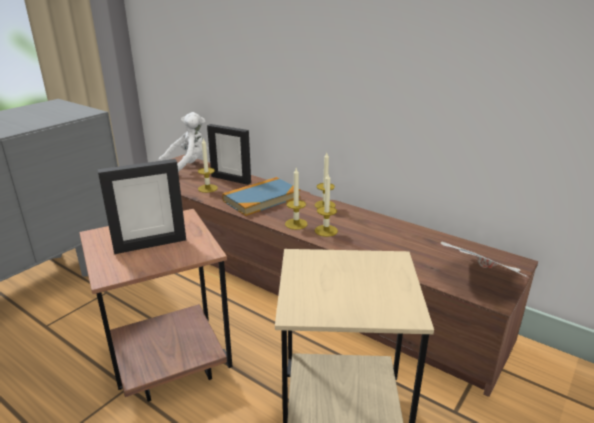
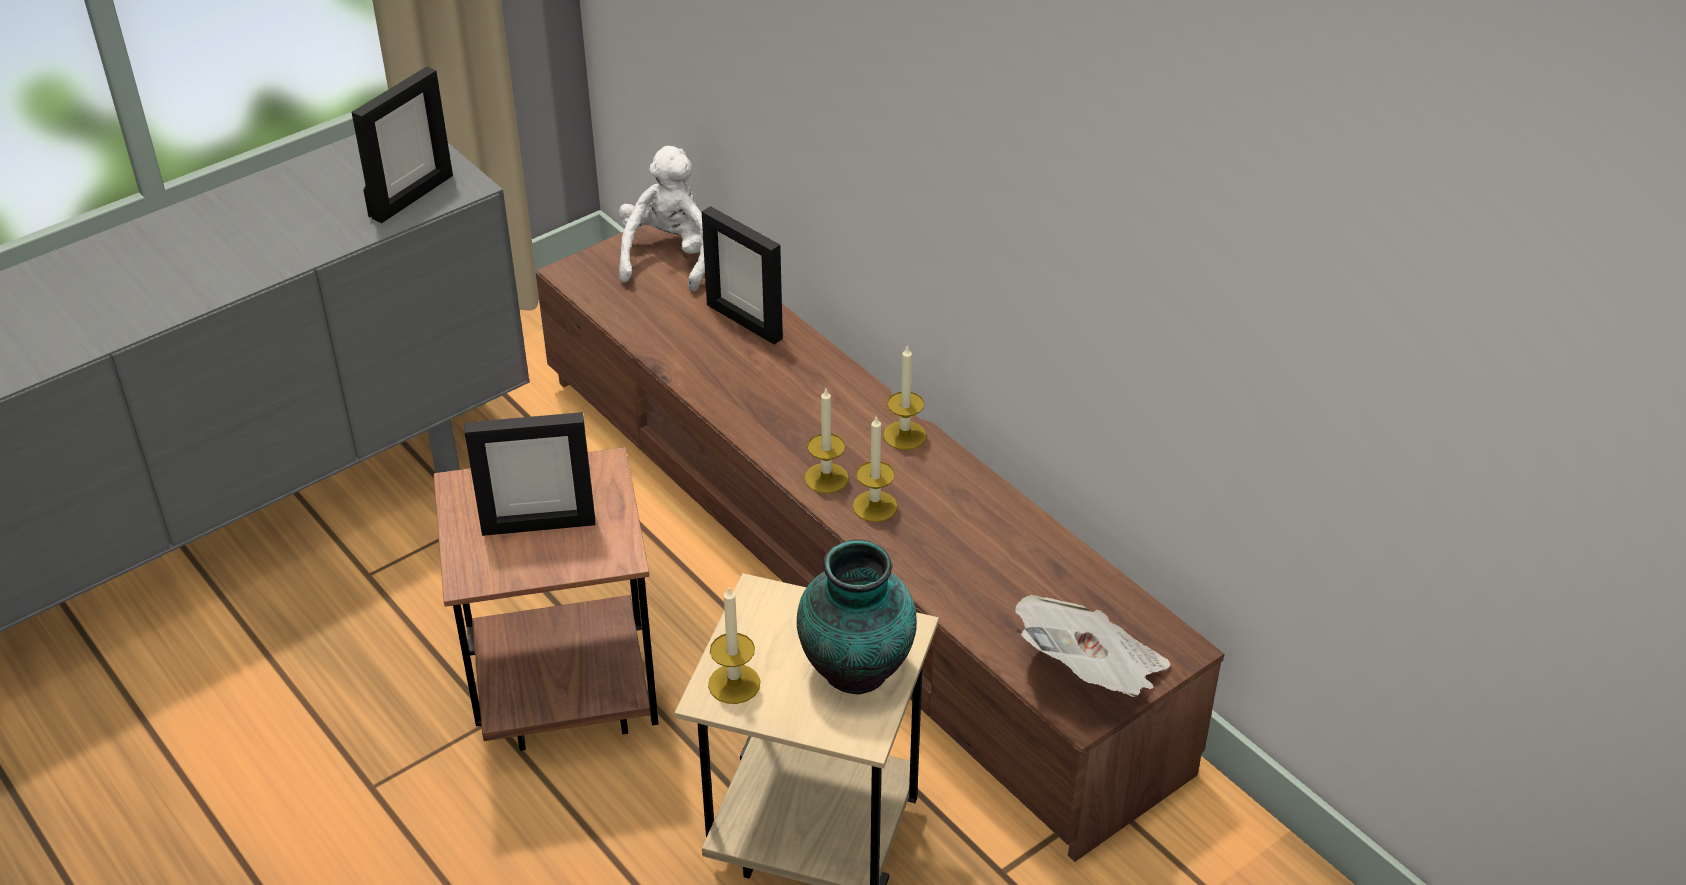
camera: 15 degrees right, 15 degrees up
white plush toy [158,112,208,173] -> white plush toy turned 60 degrees counterclockwise [619,146,705,291]
candle [198,138,218,193] -> candle moved to [708,585,760,704]
book [222,177,300,216] -> none
none -> picture frame [352,66,453,223]
none -> vase [797,539,917,694]

